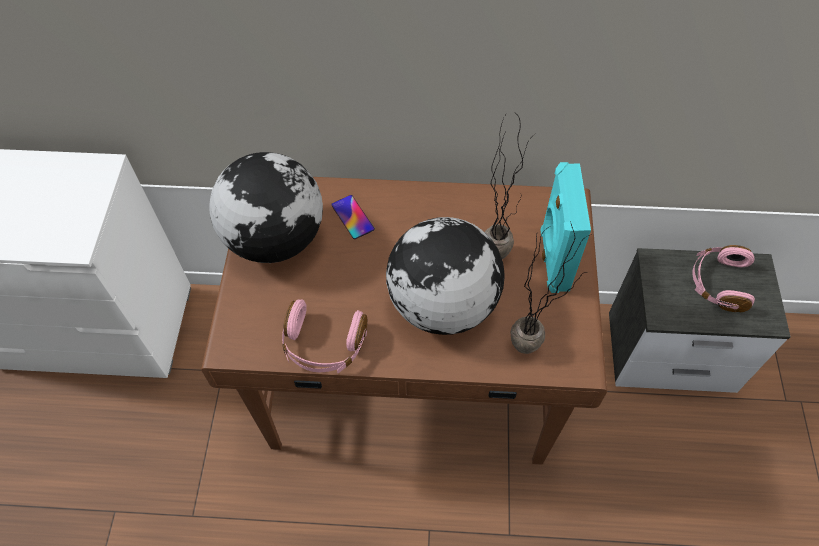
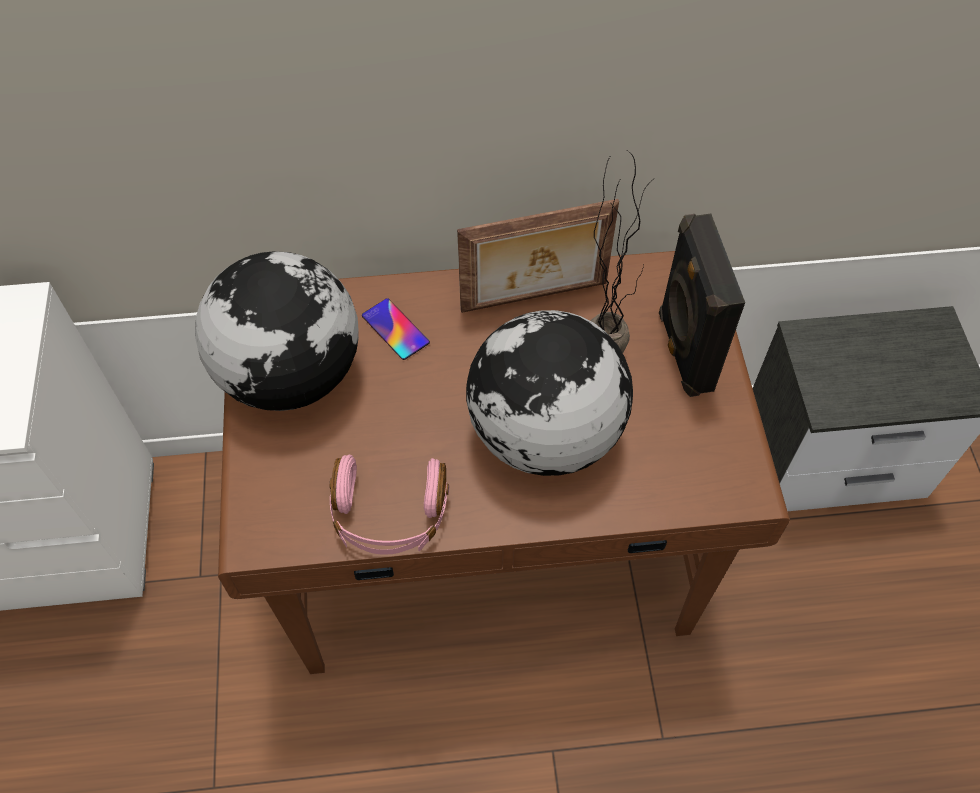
camera: 10 degrees left, 0 degrees up
potted plant [511,221,592,354] -> none
turquoise speaker [540,162,591,293] -> black speaker [659,213,745,397]
pink headphones [692,245,755,313] -> none
none -> picture frame [457,199,619,313]

